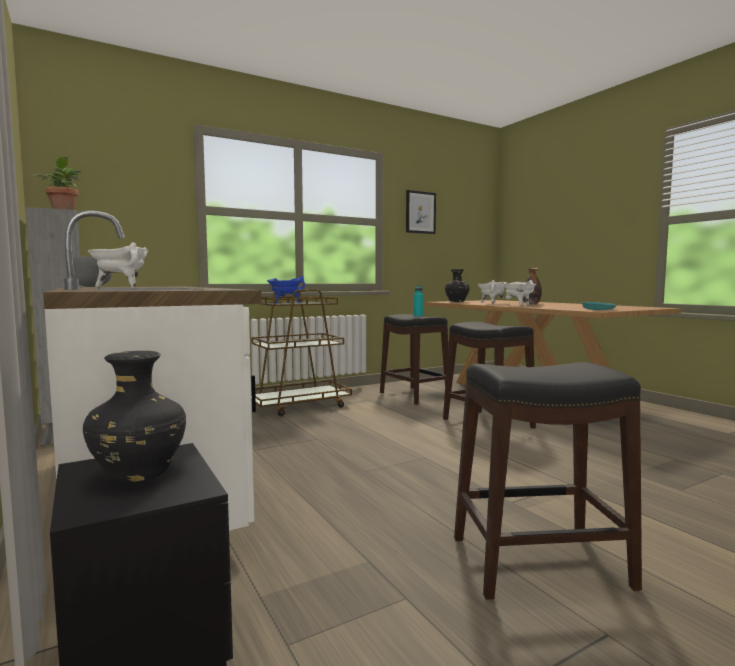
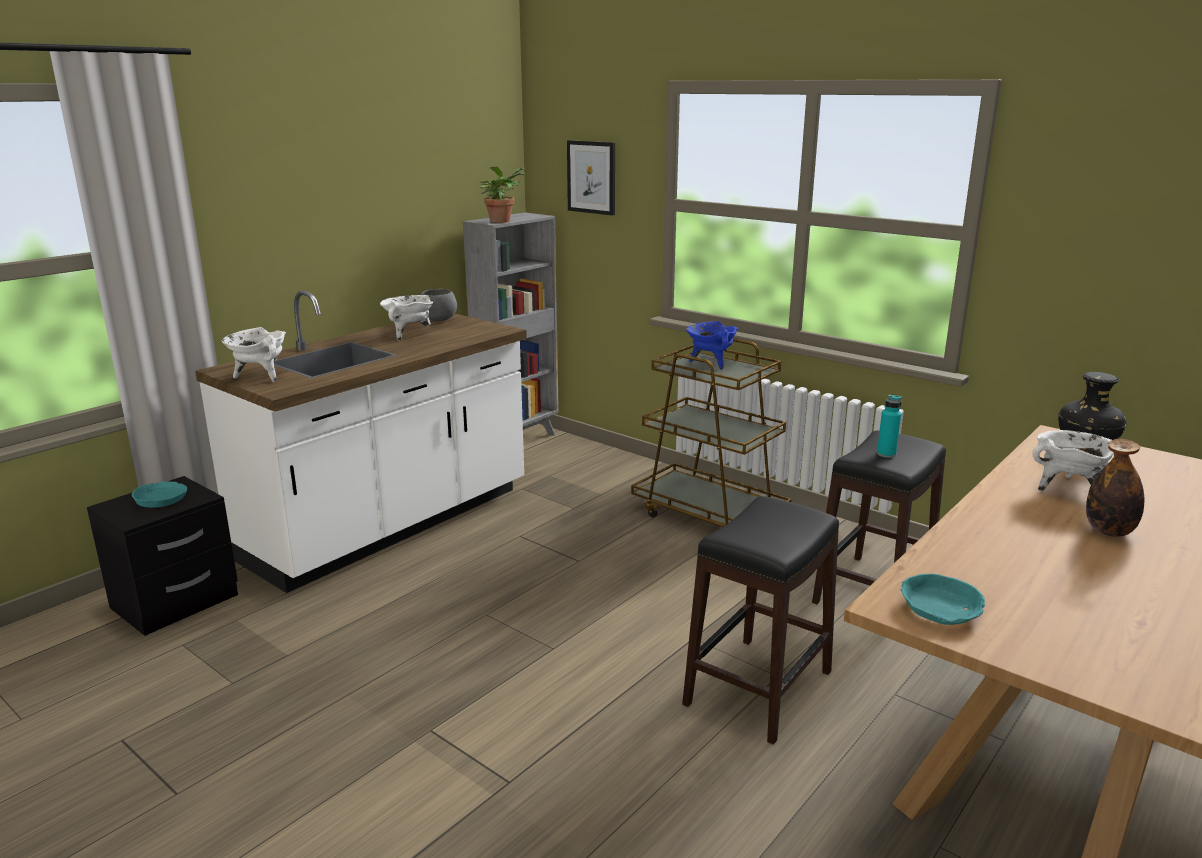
camera: 70 degrees right, 15 degrees up
black vase [83,351,186,482] -> turquoise bowl [132,481,187,508]
picture [406,190,436,234] -> picture moved to [567,140,615,216]
black stool [454,362,642,600] -> none
white cooking pot [504,280,536,306] -> white cooking pot moved to [221,327,286,382]

